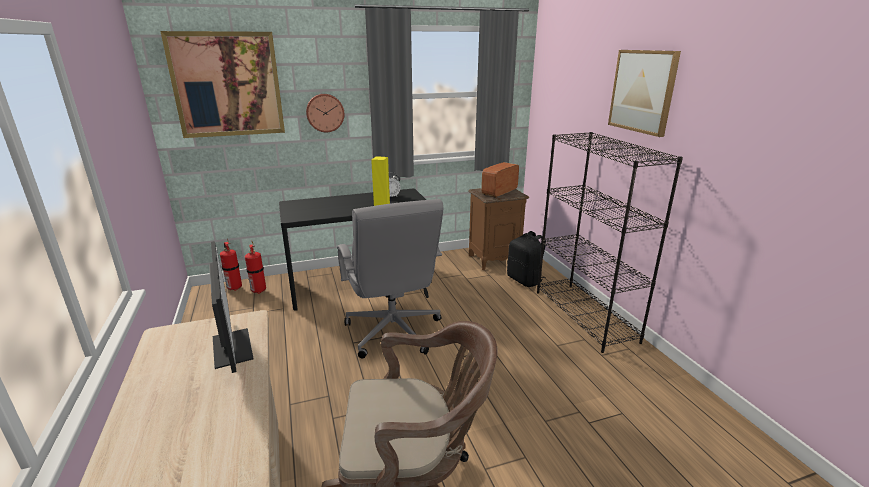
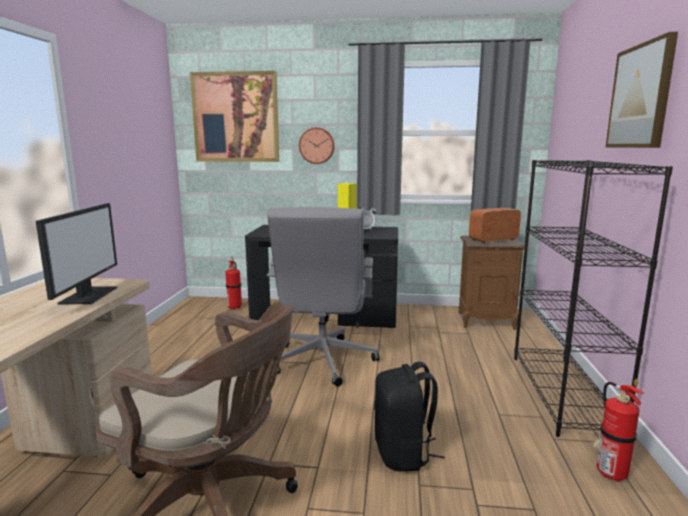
camera: 25 degrees right, 10 degrees down
fire extinguisher [220,239,242,291] -> fire extinguisher moved to [593,378,644,482]
black backpack [507,231,546,287] -> black backpack moved to [374,362,445,472]

